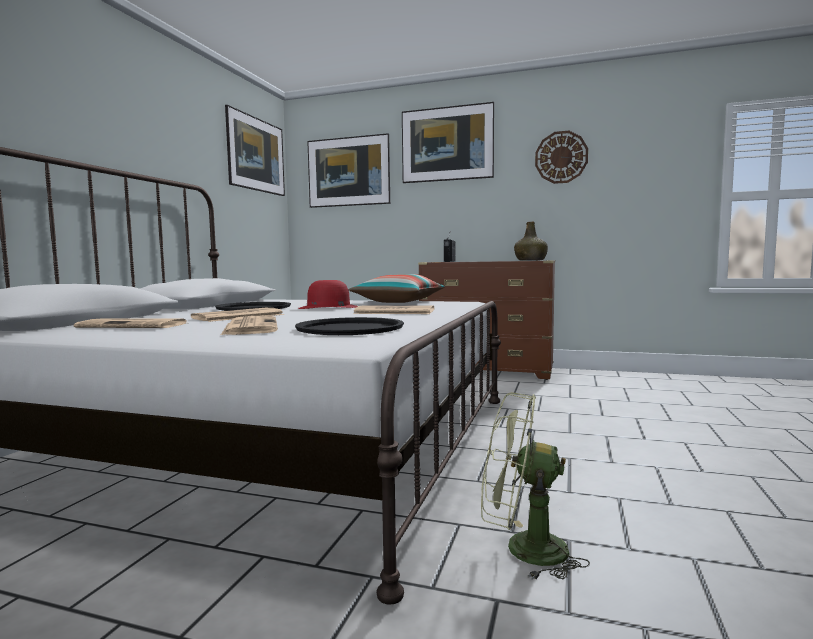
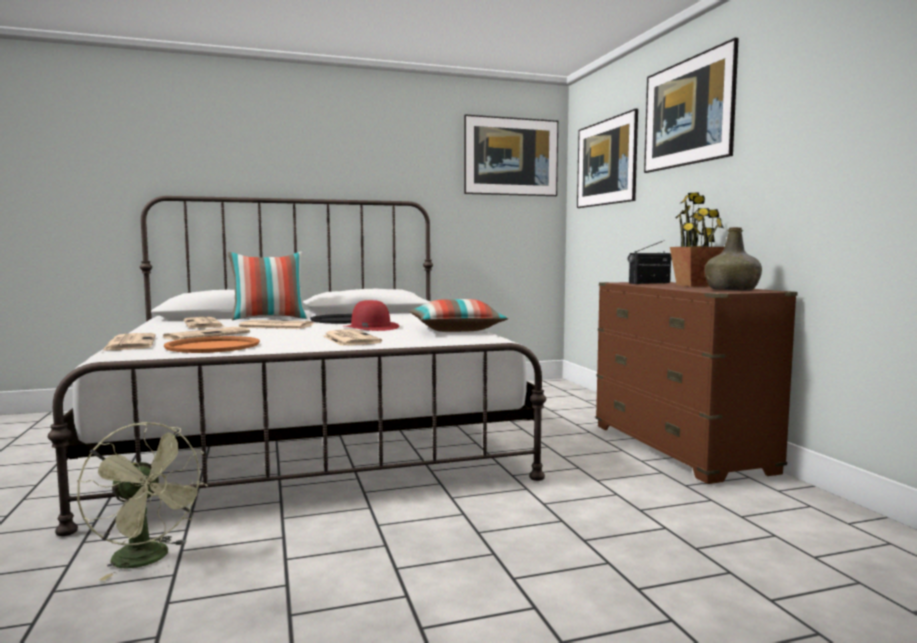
camera: 55 degrees right, 0 degrees up
black tray [295,317,404,335] -> orange tray [164,336,260,353]
green fan [481,392,590,580] -> green fan turned 150 degrees clockwise [77,422,208,581]
wall clock [535,131,588,184] -> none
none -> newspaper [102,333,156,351]
none -> pillow [227,252,307,320]
none -> potted plant [670,192,724,287]

